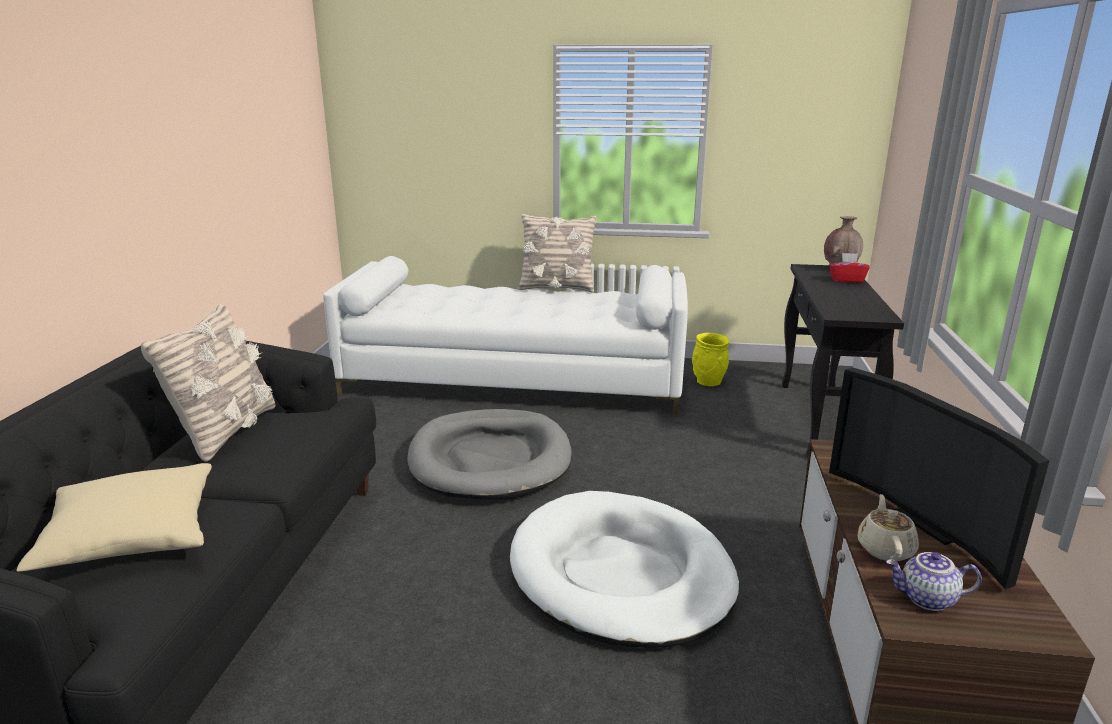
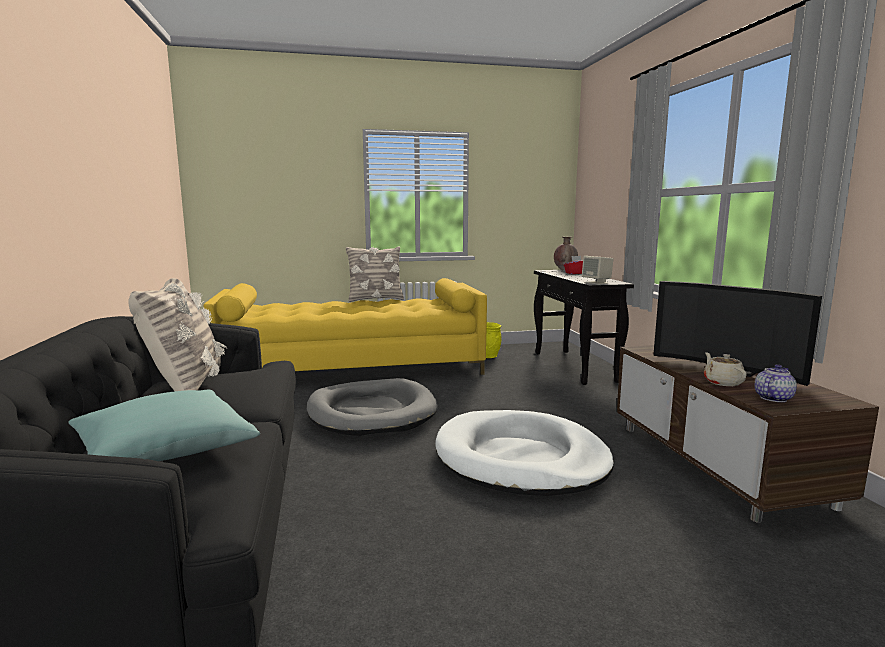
camera: 20 degrees left, 10 degrees down
beige pillow [16,463,212,572] -> turquoise pillow [68,390,260,461]
white sofa [323,256,688,416] -> yellow sofa [204,278,487,375]
teapot [886,552,982,611] -> teapot turned 150 degrees clockwise [755,364,797,402]
none -> beige speaker [582,256,613,285]

